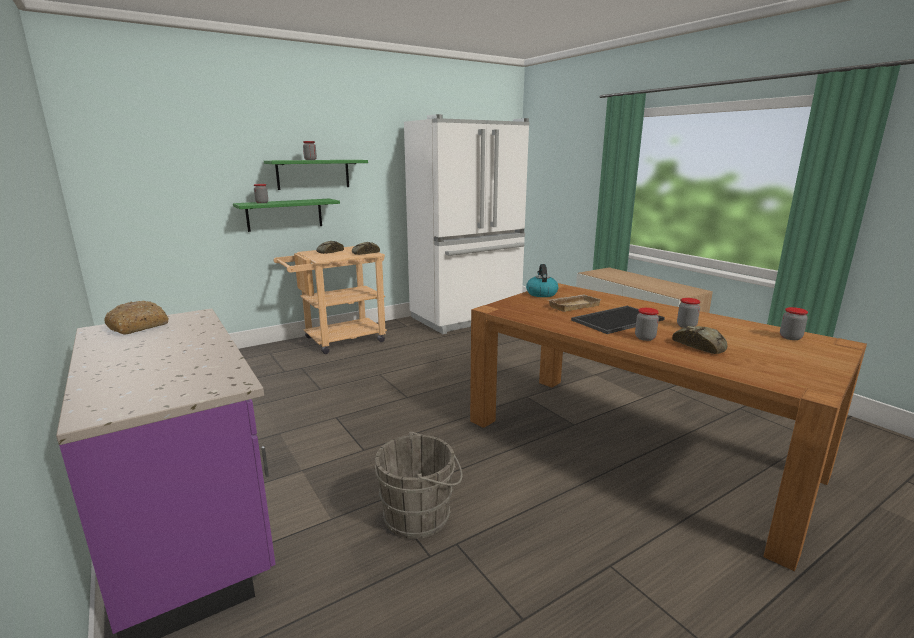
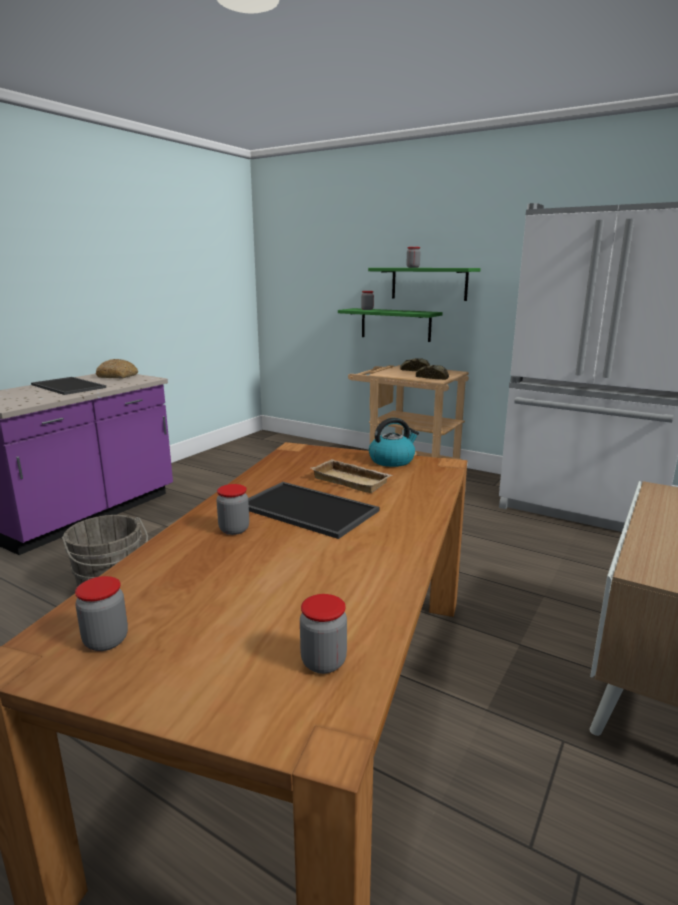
camera: 65 degrees right, 0 degrees up
bread [672,326,727,354] -> none
jar [677,298,700,328] -> jar moved to [75,576,128,651]
none -> tray [31,377,106,395]

